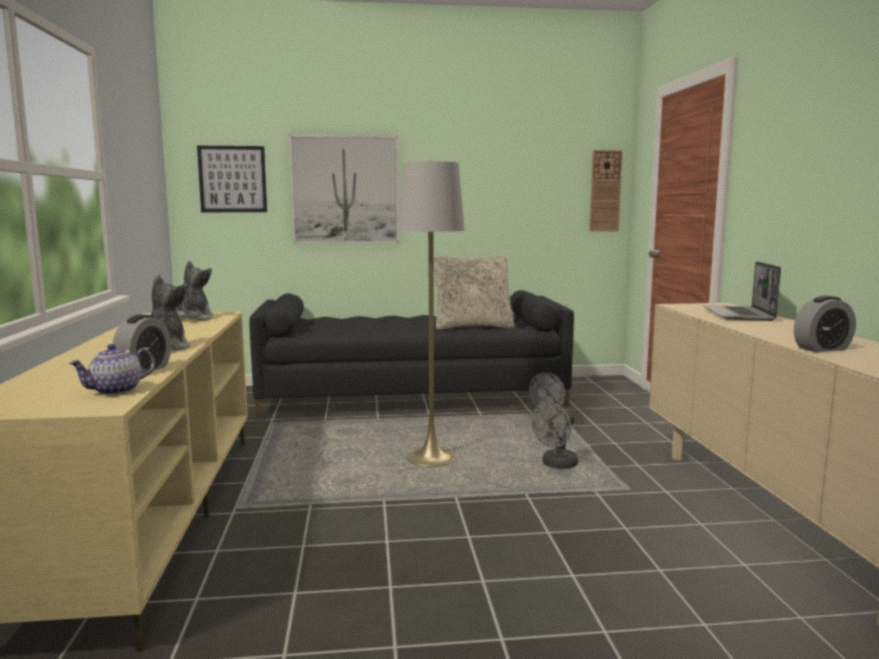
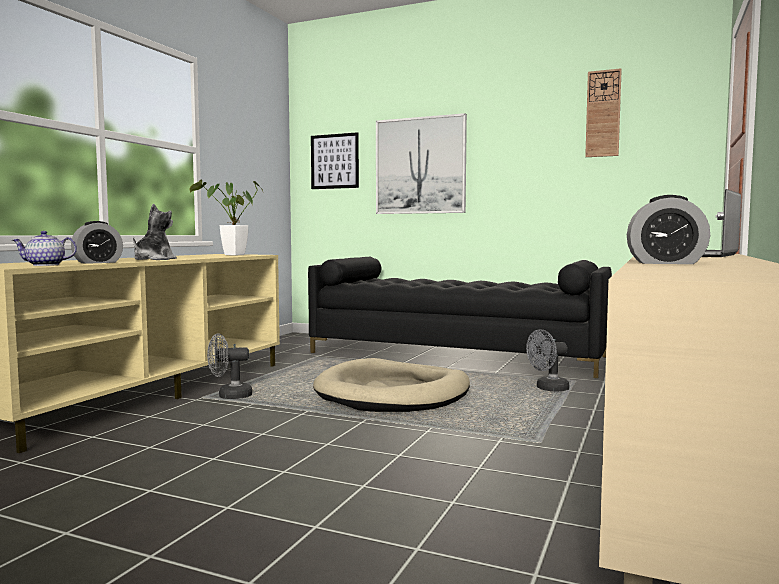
camera: 30 degrees right, 5 degrees down
plush toy [176,260,213,321] -> potted plant [190,180,263,255]
grey floor lamp [397,161,465,467] -> beige dog bed [313,358,470,412]
beige pillow [434,256,515,329] -> none
grey fan [531,402,578,469] -> grey fan moved to [207,333,252,399]
wall clock [590,150,623,232] -> wall clock moved to [585,68,622,157]

